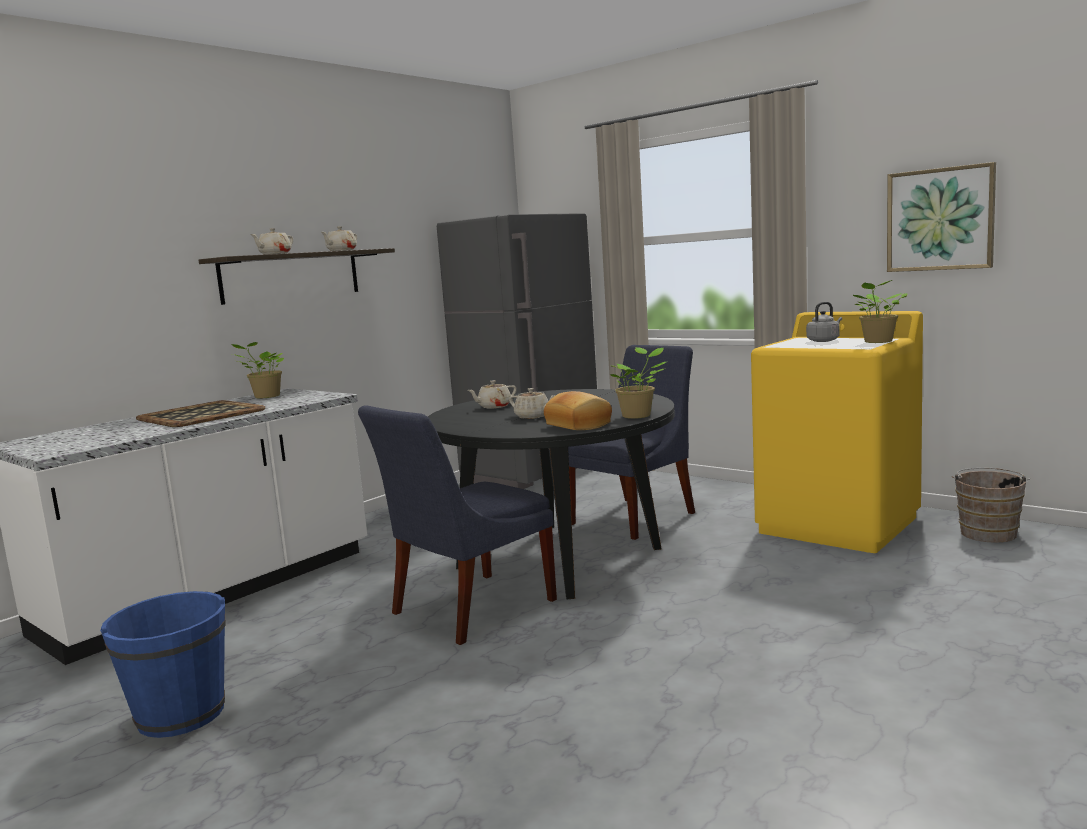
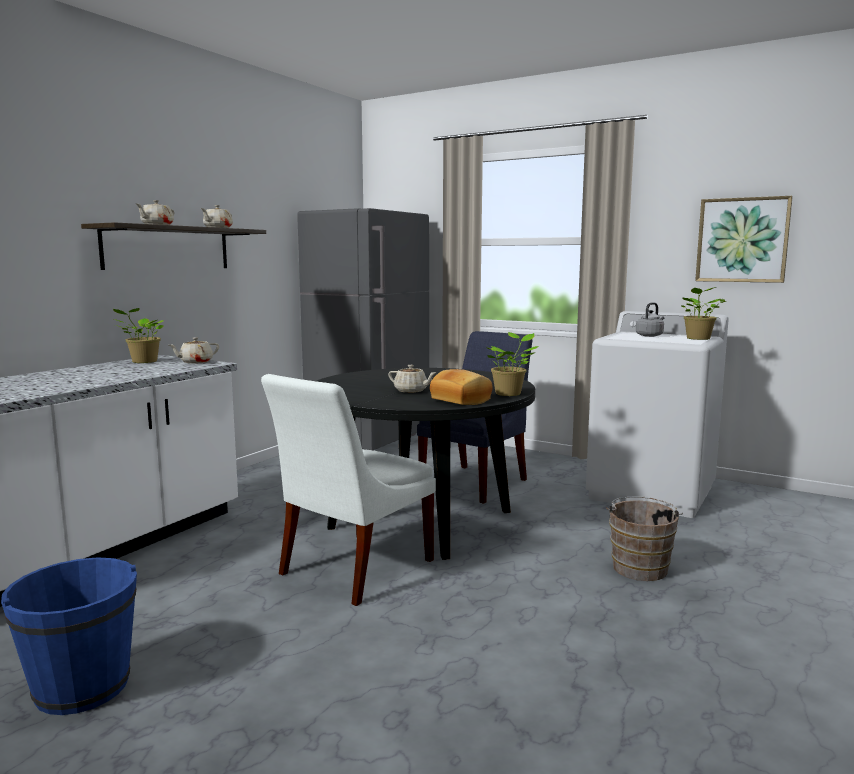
camera: 10 degrees left, 0 degrees up
tray [136,400,265,427] -> none
blue chair [358,405,557,645] -> white chair [261,374,436,606]
beige teapot [468,380,517,409] -> beige teapot moved to [169,337,219,364]
yellow washing machine [751,311,923,553] -> white washing machine [586,311,729,518]
brown bucket [952,468,1031,543] -> brown bucket moved to [606,497,683,581]

